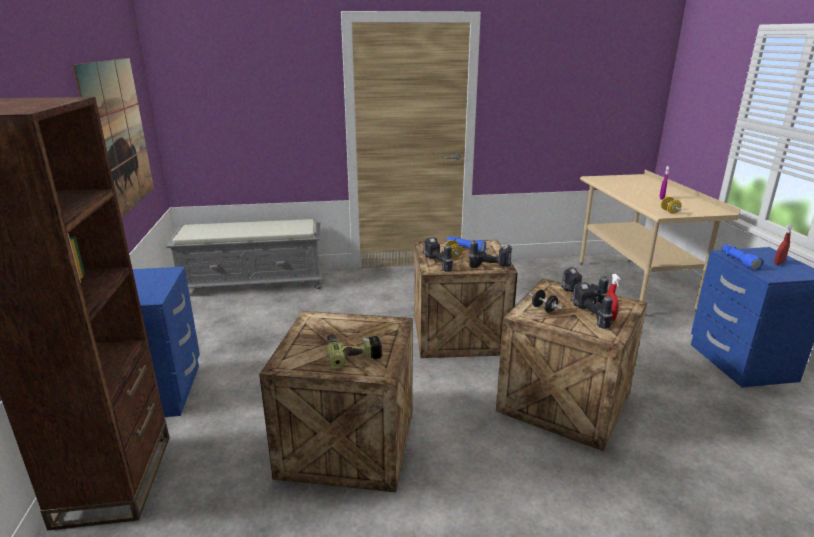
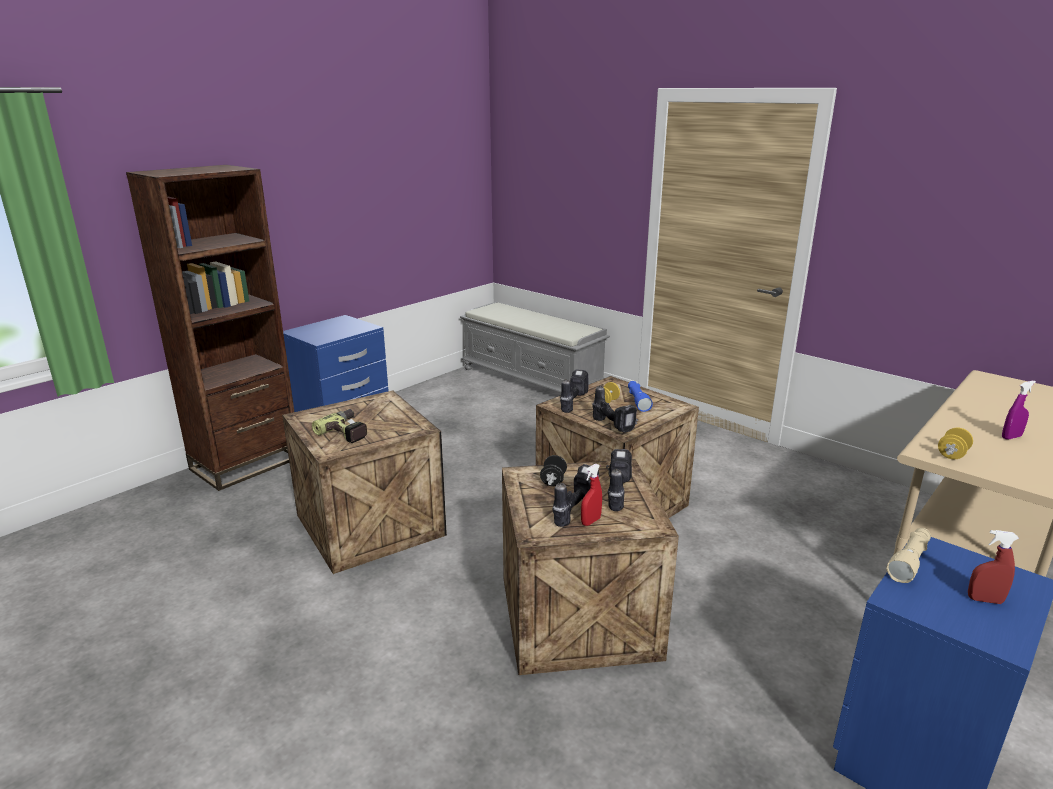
camera: 50 degrees right, 0 degrees up
picture [73,58,154,218] -> none
blue flashlight [722,245,764,271] -> beige flashlight [886,528,931,583]

